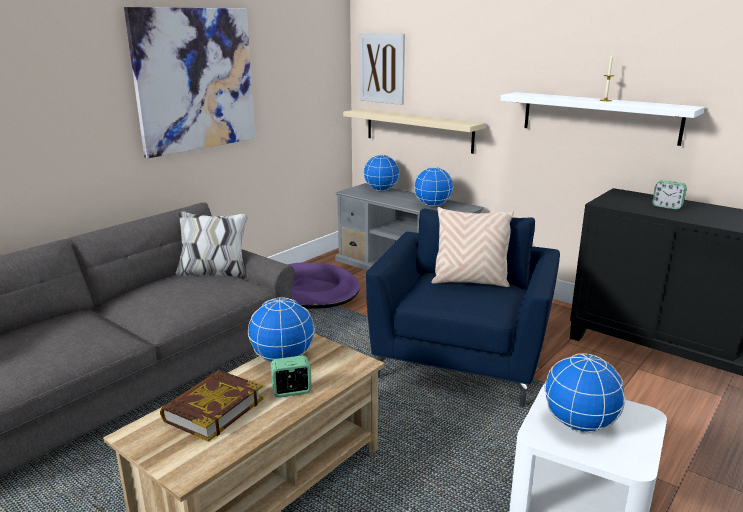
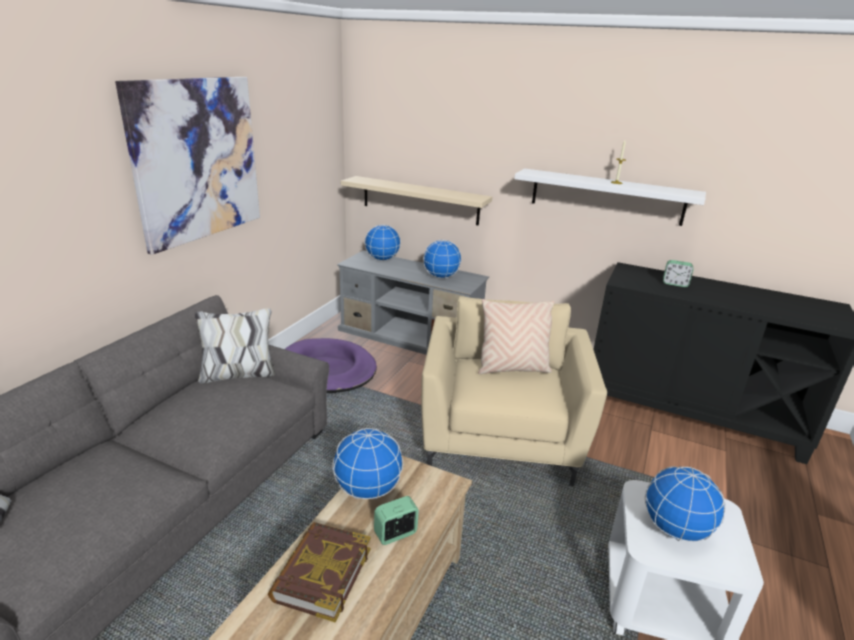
camera: 15 degrees left, 5 degrees up
picture [360,33,405,105] -> none
blue armchair [366,208,560,407] -> beige armchair [421,296,607,486]

